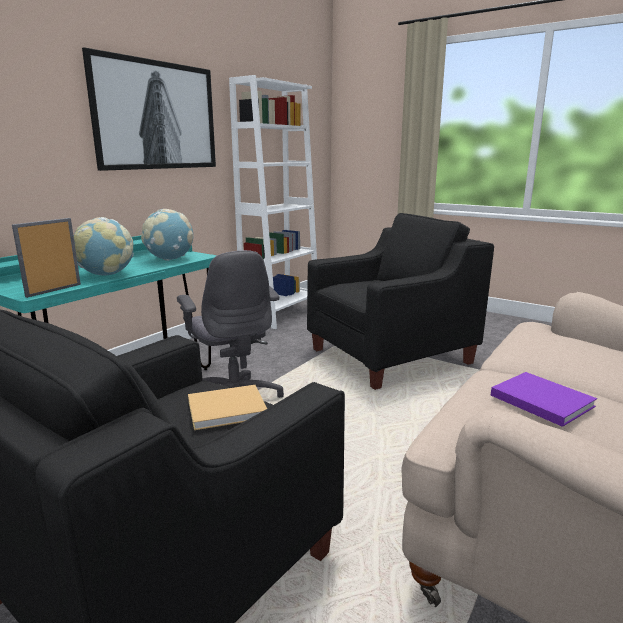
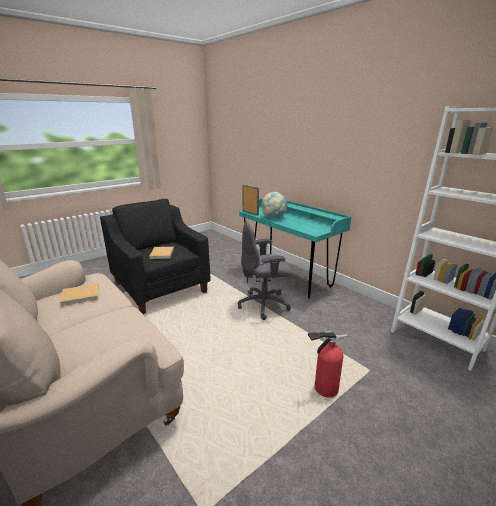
camera: 105 degrees right, 5 degrees up
picture [82,47,216,171] -> none
globe [141,209,193,261] -> none
black armchair [307,213,494,390] -> fire extinguisher [308,330,347,398]
purple book [491,372,597,427] -> beige book [60,284,99,306]

